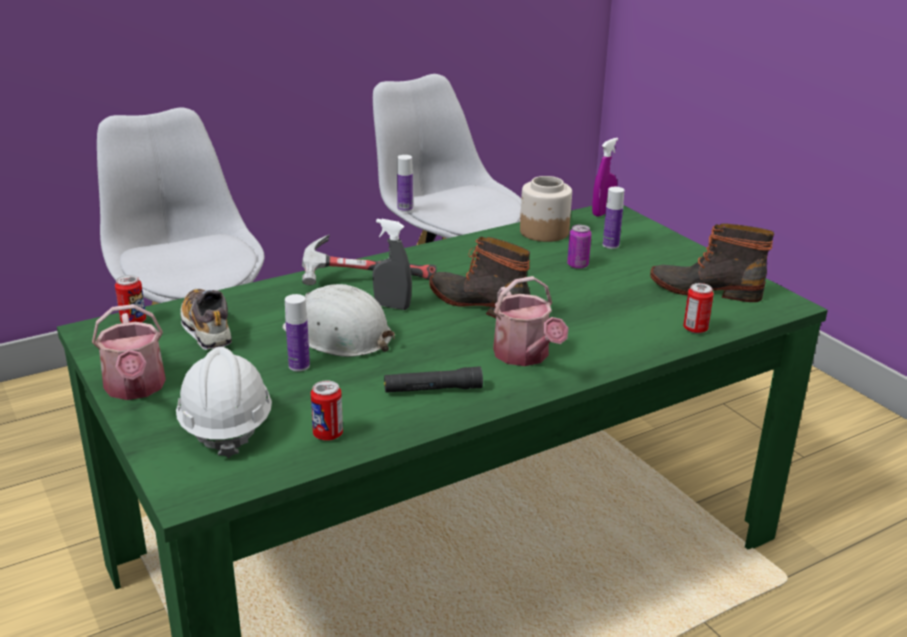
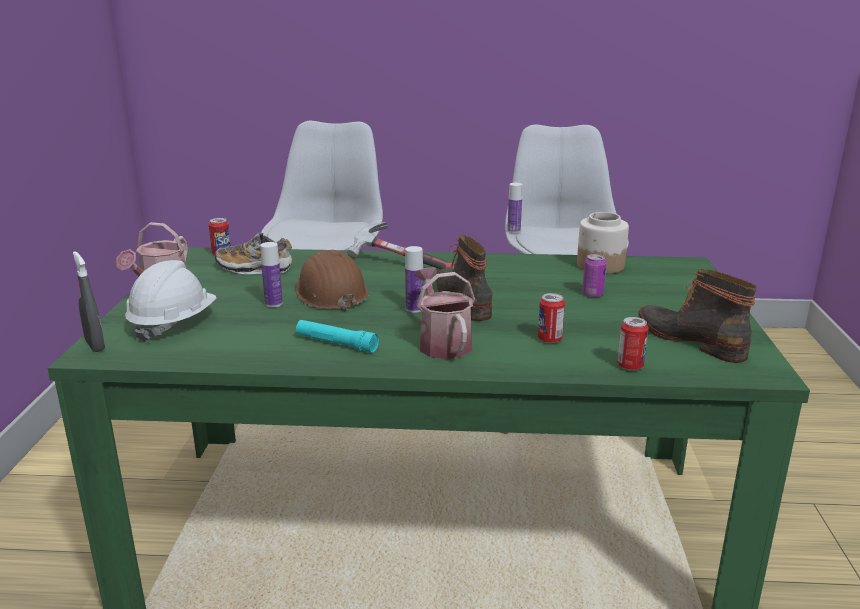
camera: 35 degrees right, 5 degrees down
shoe [180,289,232,350] -> shoe turned 90 degrees counterclockwise [215,233,292,274]
white hard hat [282,284,395,357] -> brown hard hat [296,250,369,311]
can [311,380,343,441] -> can moved to [538,293,565,343]
grey spray bottle [373,219,412,310] -> grey spray bottle moved to [73,251,105,352]
black flashlight [384,366,483,393] -> turquoise flashlight [296,320,379,353]
watering can [493,276,569,366] -> watering can turned 150 degrees clockwise [414,267,475,359]
purple spray bottle [592,138,618,217] -> none
bottle [603,187,624,249] -> bottle moved to [405,246,423,313]

